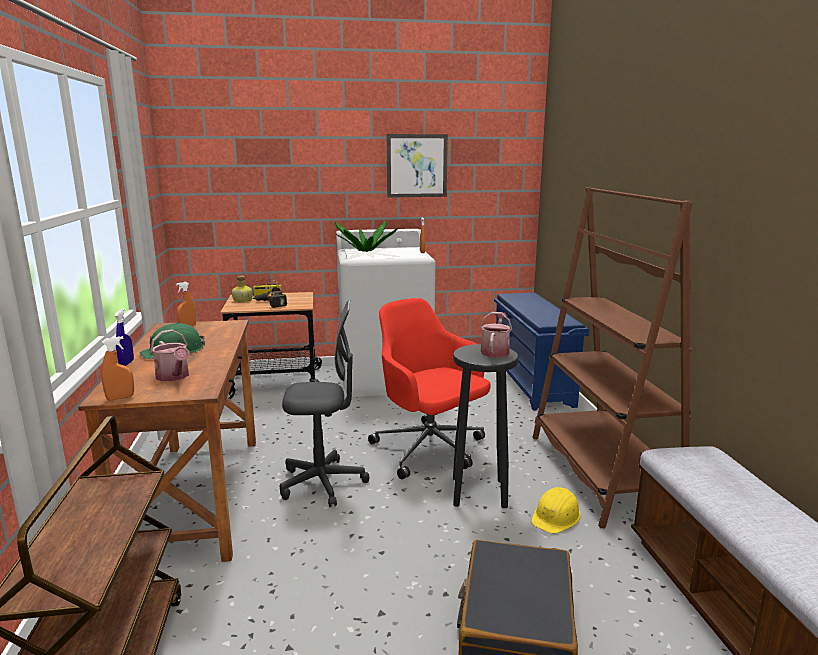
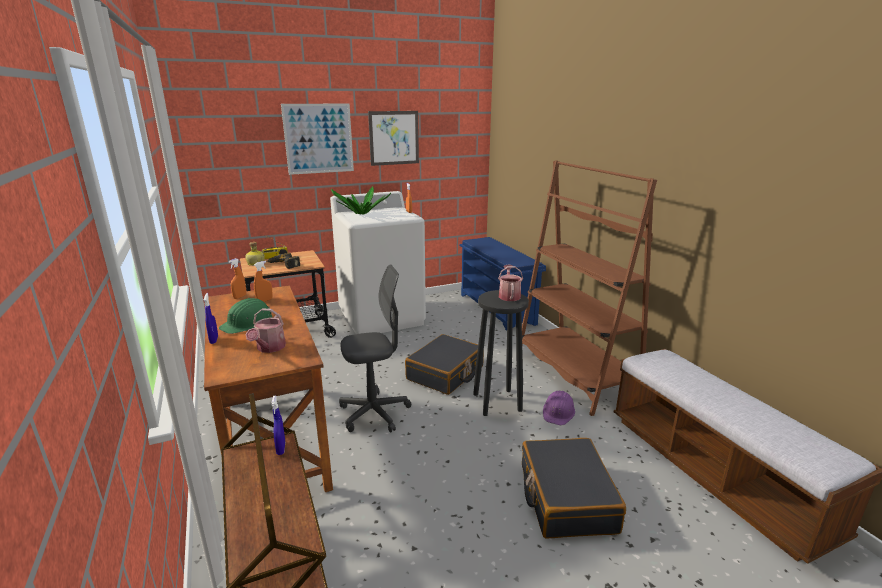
camera: 15 degrees left, 5 degrees up
orange spray bottle [101,336,134,400] -> orange spray bottle moved to [254,261,273,302]
watering can [150,329,190,381] -> watering can turned 60 degrees clockwise [246,308,286,353]
red office chair [368,298,491,480] -> black suitcase [405,334,484,395]
yellow hard hat [531,487,581,534] -> purple hard hat [543,390,575,425]
none -> blue spray bottle [272,396,285,455]
none -> picture [281,103,354,175]

